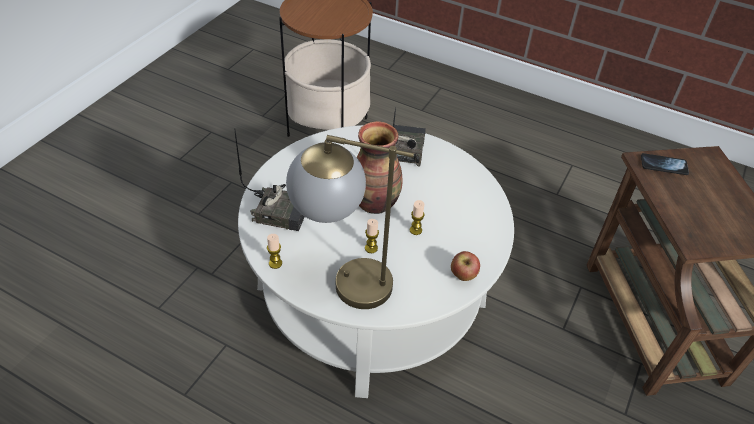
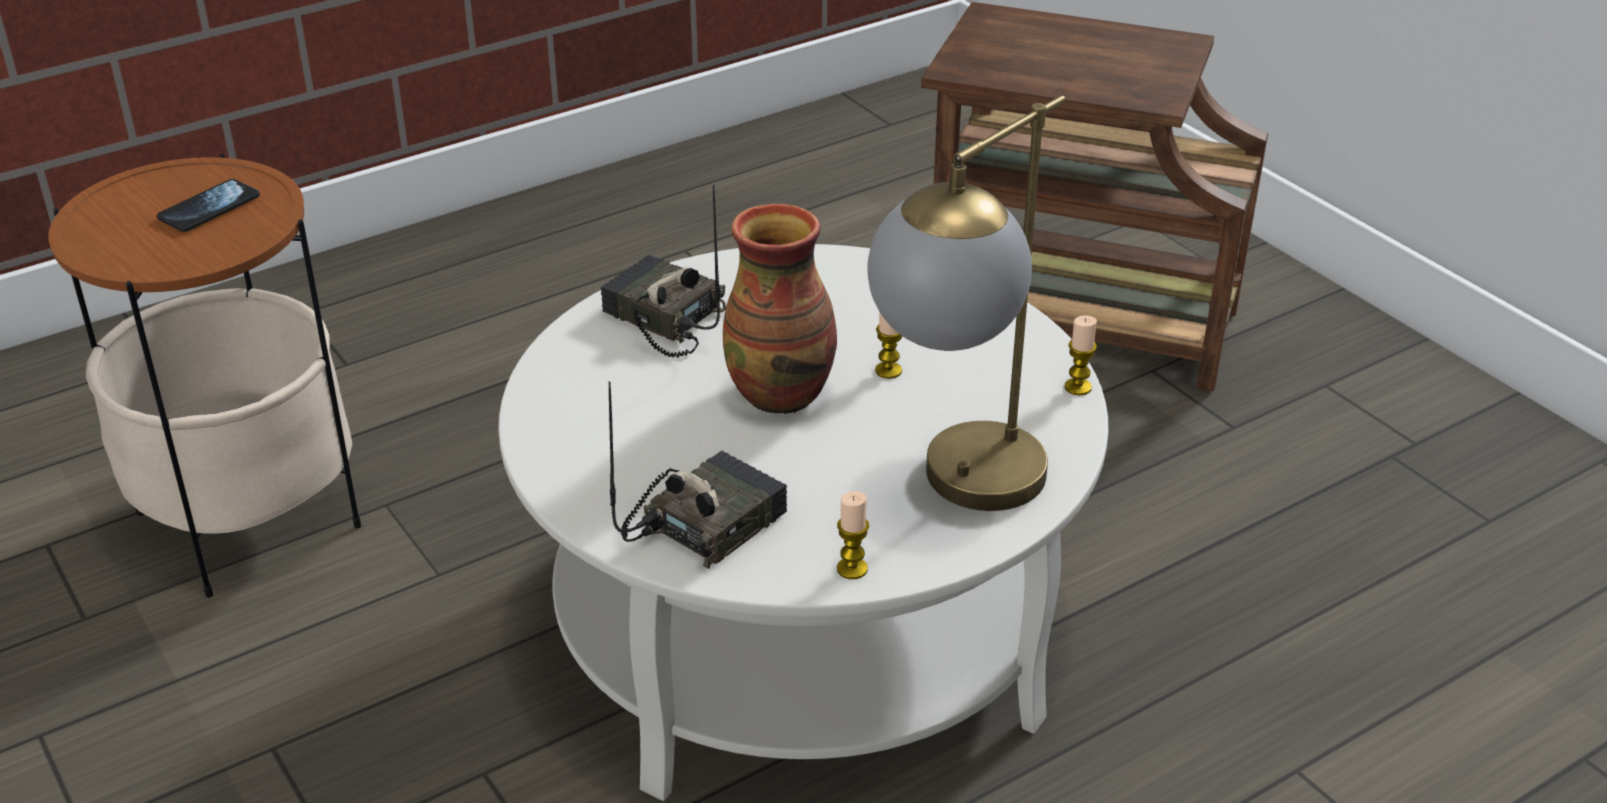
camera: 60 degrees left, 10 degrees down
candle [365,219,379,253] -> candle moved to [1064,315,1097,395]
apple [451,251,480,281] -> none
phone [641,153,689,175] -> phone moved to [157,179,260,232]

